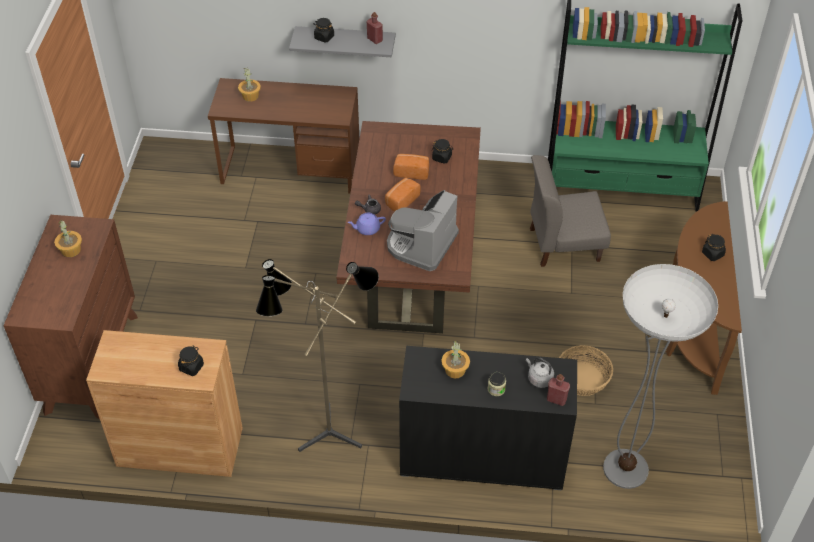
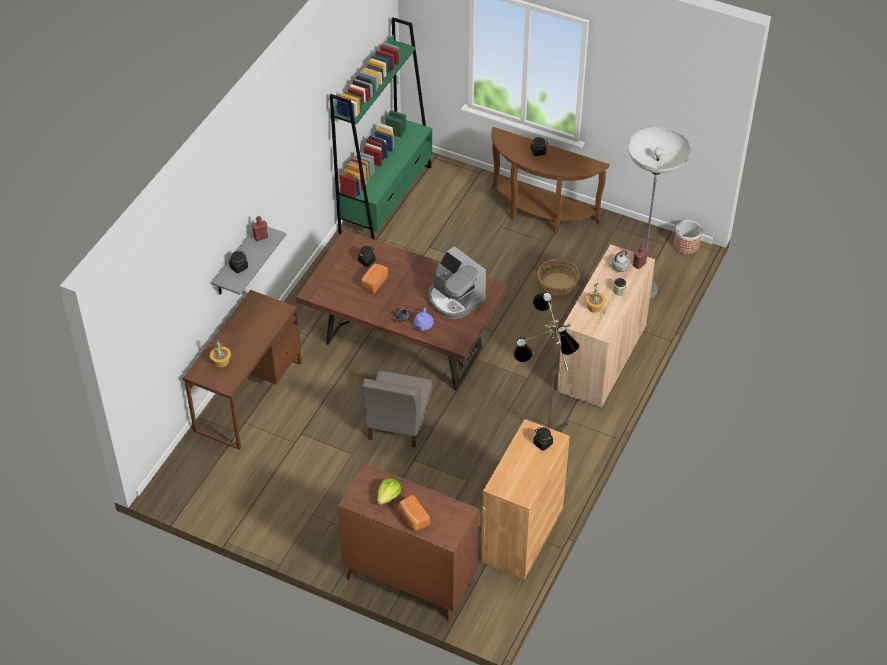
camera: 70 degrees left, 0 degrees up
potted plant [54,219,82,257] -> lettuce [377,478,401,505]
bread [385,178,420,211] -> bread moved to [398,495,430,531]
black cabinet [399,346,577,490] -> beige cabinet [557,244,655,408]
grey chair [530,155,611,267] -> grey chair moved to [362,371,433,447]
none -> planter [674,220,702,255]

